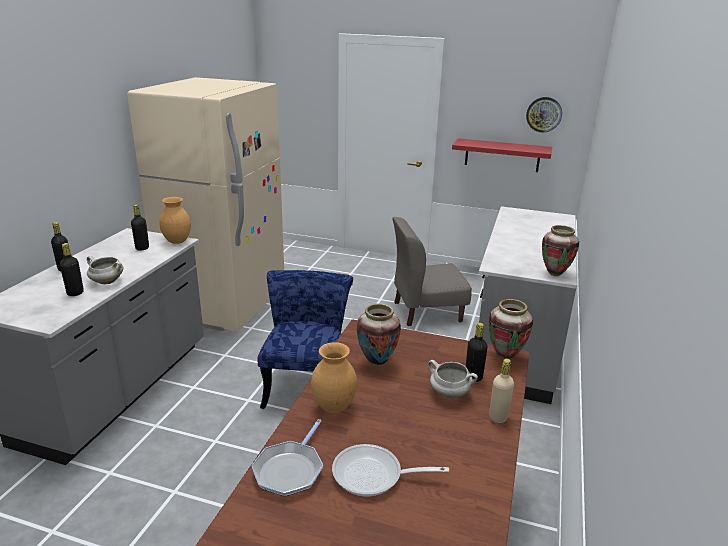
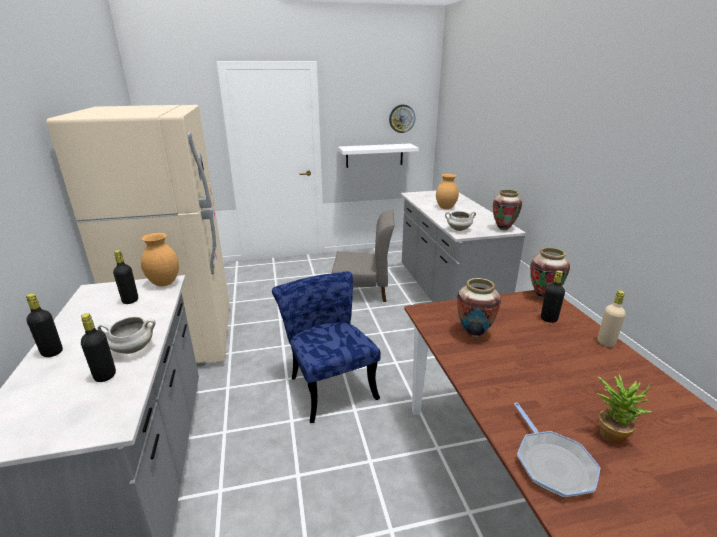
camera: 30 degrees left, 0 degrees up
brown vase [311,342,357,413] -> brown vase moved to [436,174,459,209]
frying pan [332,444,449,497] -> potted plant [596,374,652,444]
grey chair [393,217,472,326] -> grey chair turned 135 degrees counterclockwise [332,210,394,302]
white cooking pot [428,360,478,398] -> white cooking pot moved to [445,211,476,231]
red shelf [452,138,552,172] -> white shelf [338,144,419,168]

